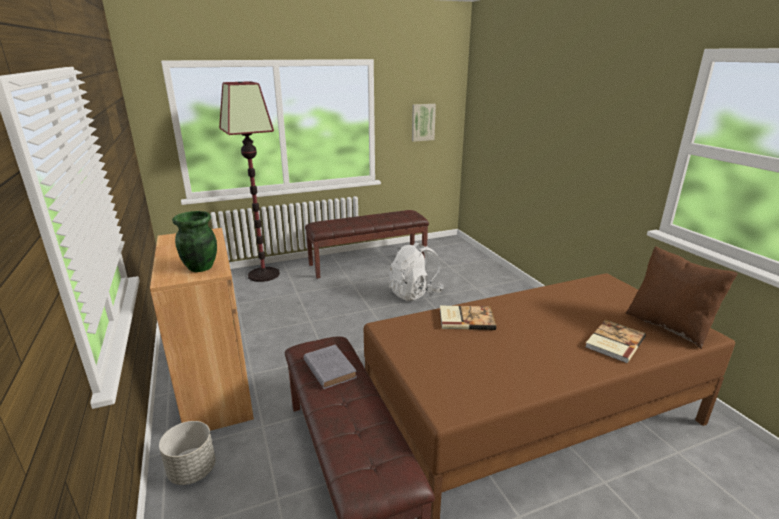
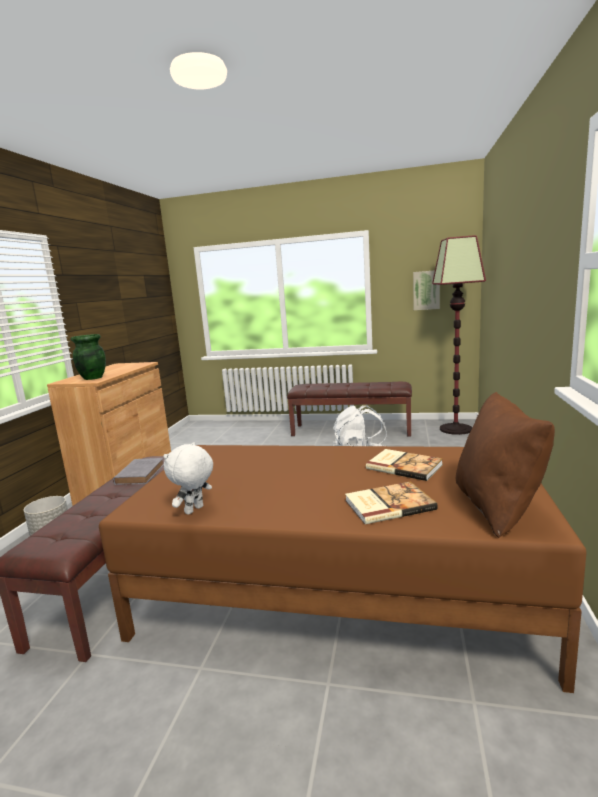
camera: 35 degrees right, 10 degrees down
floor lamp [219,81,280,282] -> floor lamp moved to [432,235,486,435]
book [440,306,496,330] -> book moved to [366,449,443,481]
none -> white plush toy [163,442,213,515]

